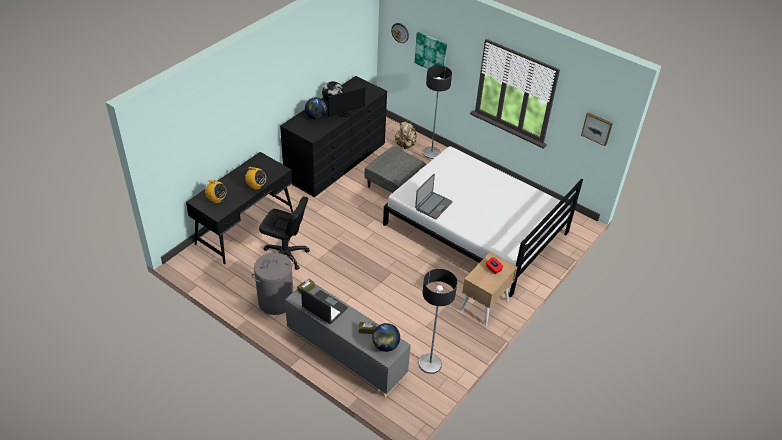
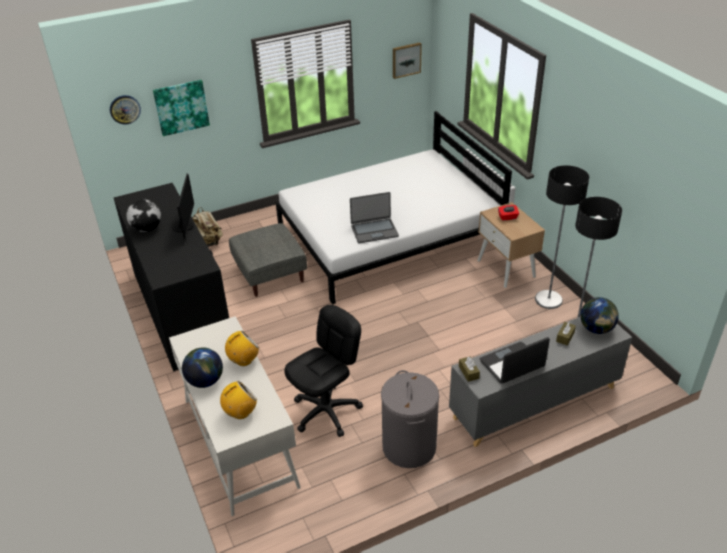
camera: 60 degrees left, 5 degrees down
black desk [186,152,293,264] -> white desk [169,316,301,516]
globe [305,97,327,120] -> globe moved to [182,347,223,388]
laptop [415,174,453,219] -> laptop turned 105 degrees clockwise [350,192,399,243]
floor lamp [423,66,452,159] -> floor lamp moved to [535,165,589,309]

